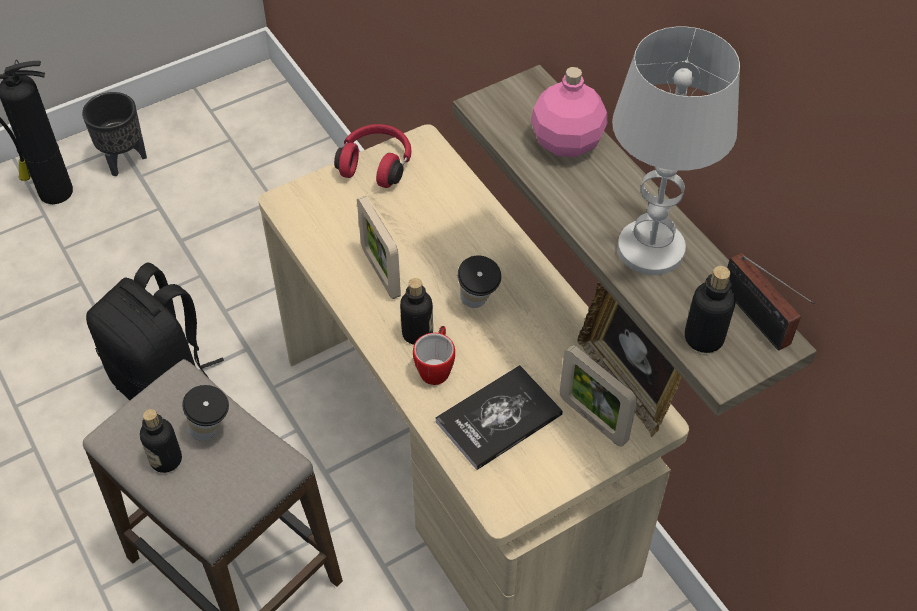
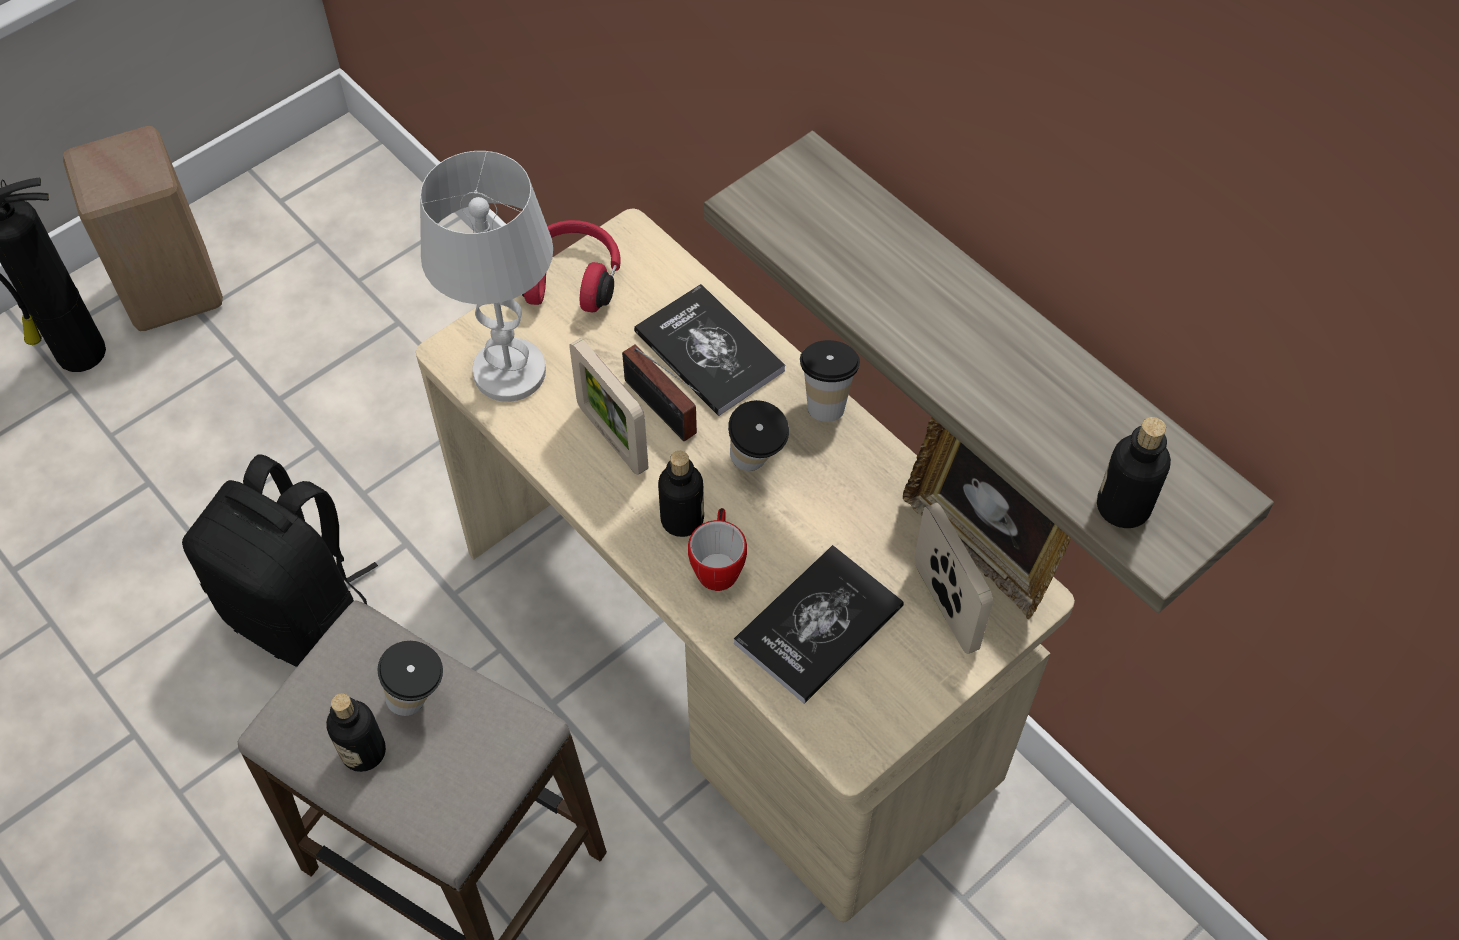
camera: 10 degrees left, 5 degrees up
black planter [82,92,147,176] -> beige stool [63,126,223,331]
pink bottle [531,67,607,157] -> none
picture frame [560,345,637,447] -> picture frame turned 150 degrees counterclockwise [914,503,993,654]
white table lamp [612,27,740,275] -> white table lamp moved to [420,151,553,402]
radio [727,253,814,350] -> radio moved to [622,344,700,441]
none -> book [634,284,785,416]
none -> cup [800,340,860,422]

